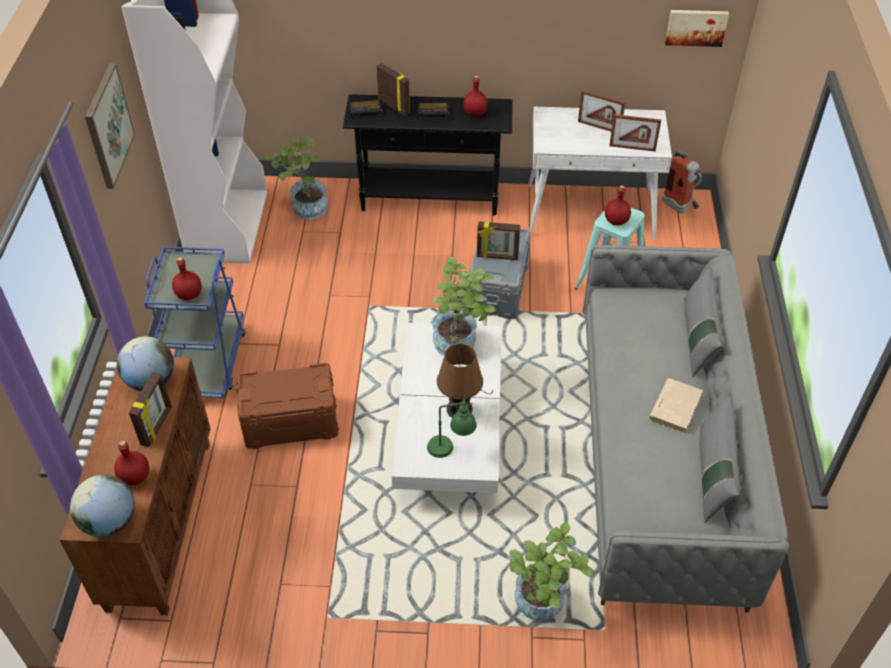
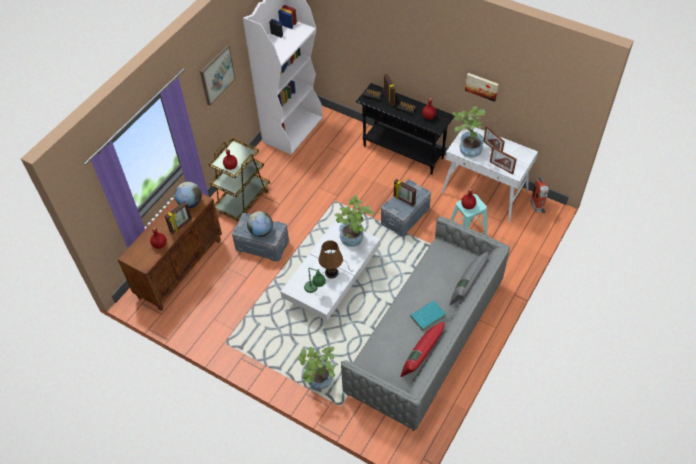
camera: 30 degrees right, 5 degrees up
globe [70,475,135,537] -> globe moved to [247,211,273,237]
blue cart [144,247,246,398] -> brown cart [209,138,270,221]
brown storage box [237,363,339,449] -> grey storage box [232,213,289,262]
potted plant [265,137,328,220] -> potted plant moved to [452,106,486,158]
beige book [649,378,703,434] -> turquoise book [410,301,446,331]
picture [665,10,729,47] -> picture moved to [465,73,499,102]
grey pillow [700,396,740,523] -> red pillow [400,322,445,377]

